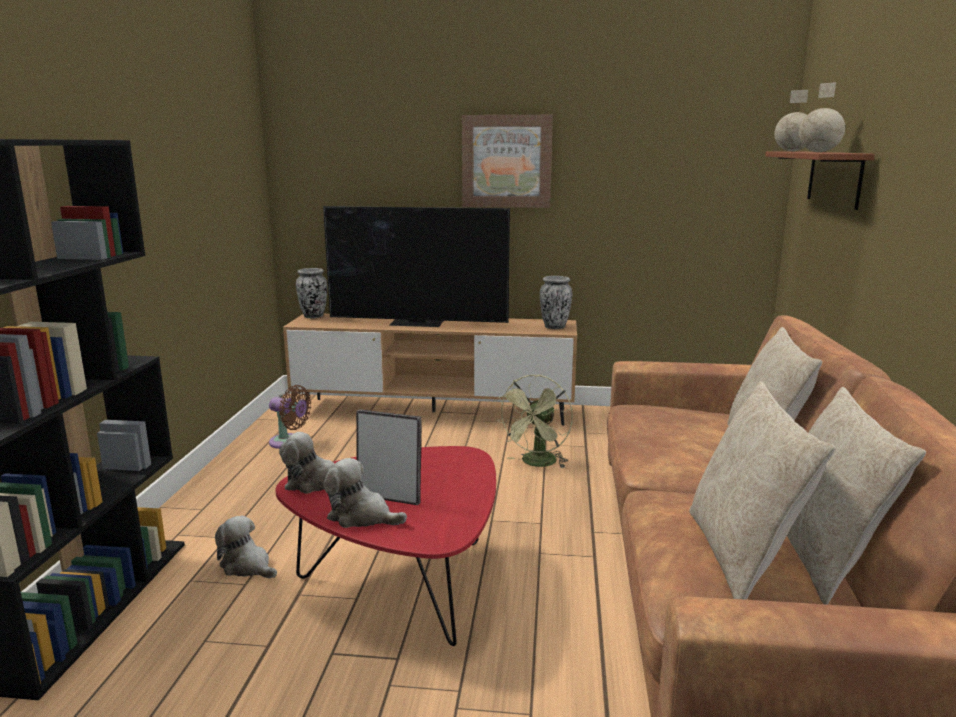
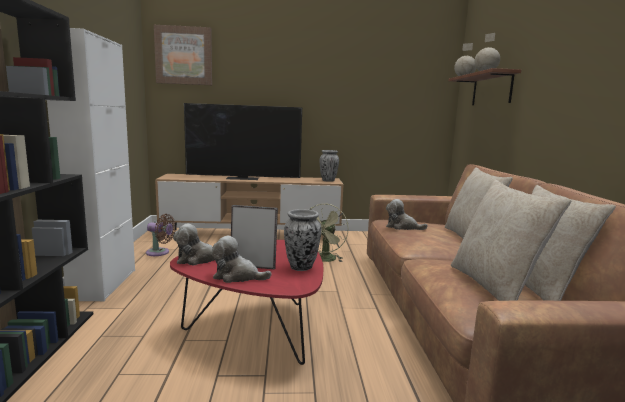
camera: 10 degrees left, 5 degrees down
plush toy [215,516,277,578] -> plush toy moved to [386,199,428,230]
vase [296,268,327,318] -> vase moved to [284,209,321,271]
picture [462,115,553,208] -> picture moved to [154,25,212,85]
none -> white cabinet [47,28,135,301]

